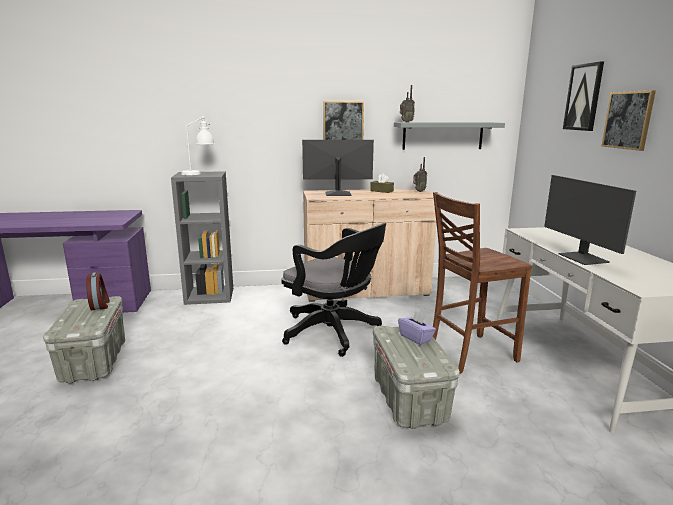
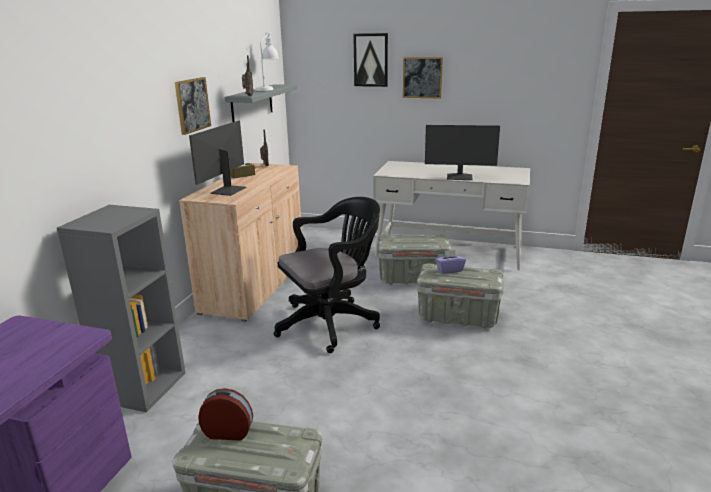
camera: 65 degrees left, 5 degrees up
white table lamp [181,116,215,175] -> white table lamp moved to [255,32,279,91]
brown chair [433,192,532,374] -> grey storage box [377,234,451,285]

